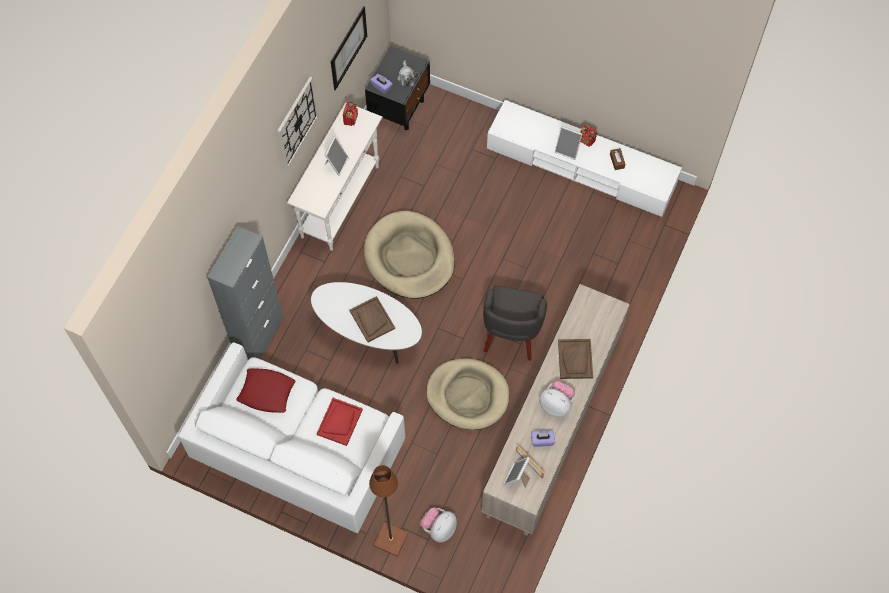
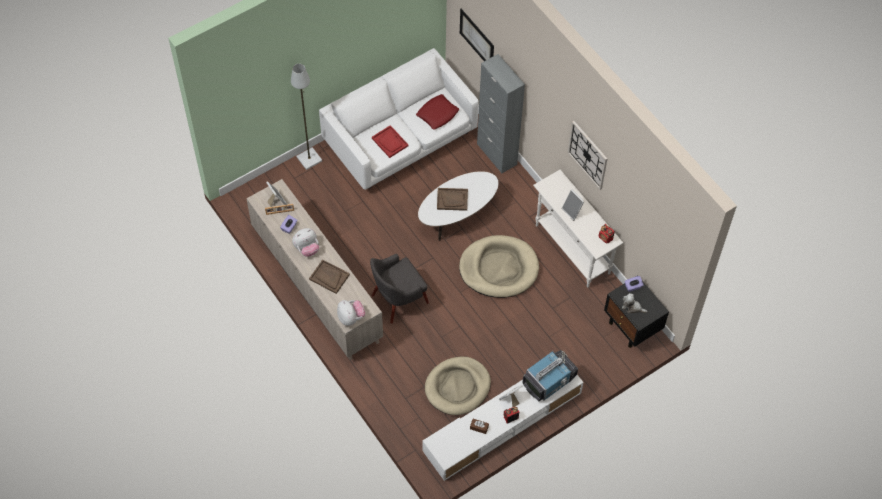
camera: 120 degrees right, 5 degrees down
picture [331,6,367,91] -> picture moved to [460,9,494,61]
brown floor lamp [369,465,409,556] -> grey floor lamp [291,64,322,170]
plush toy [420,507,457,542] -> plush toy moved to [337,300,365,326]
beige dog bed [426,358,509,430] -> beige dog bed moved to [425,356,491,415]
grey armchair [483,285,547,361] -> grey armchair turned 75 degrees counterclockwise [370,254,429,323]
none -> television [523,350,578,402]

